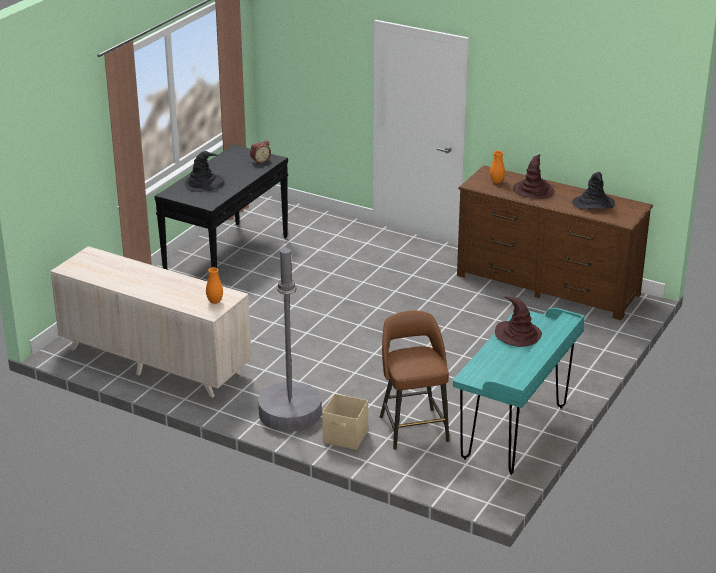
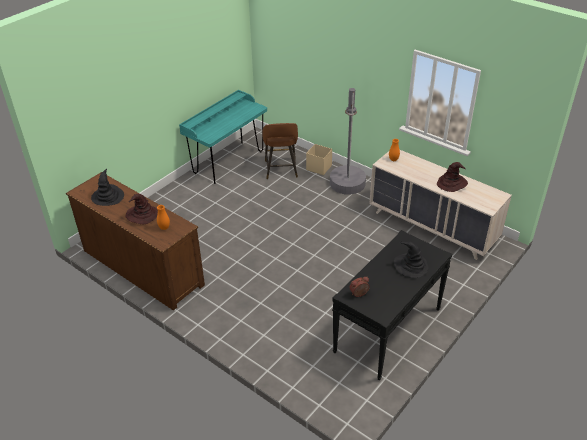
camera: 170 degrees left, 10 degrees up
brown hat [495,297,542,347] -> brown hat moved to [437,162,468,192]

